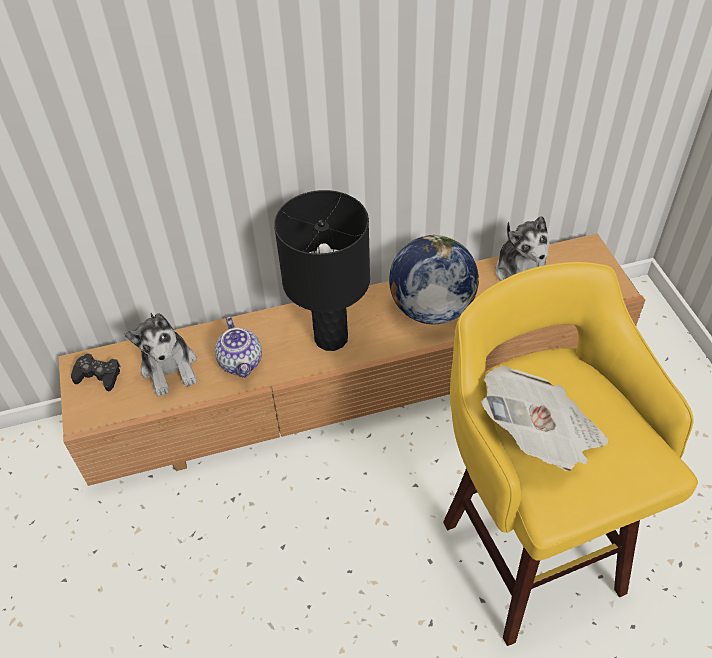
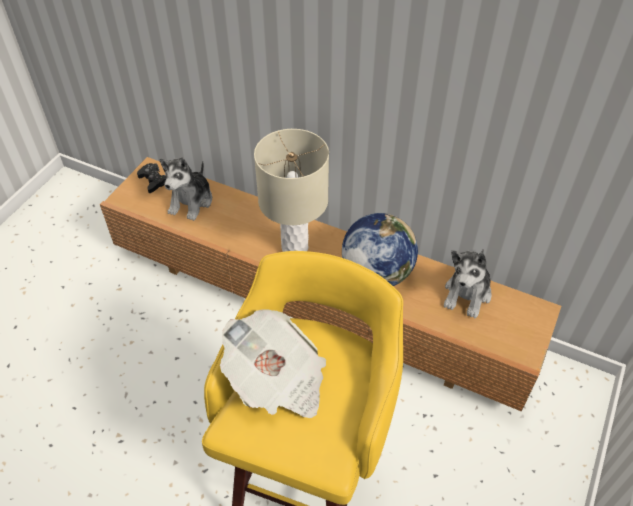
camera: 40 degrees right, 0 degrees up
teapot [215,317,262,378] -> none
black table lamp [274,190,370,351] -> beige table lamp [254,129,329,252]

